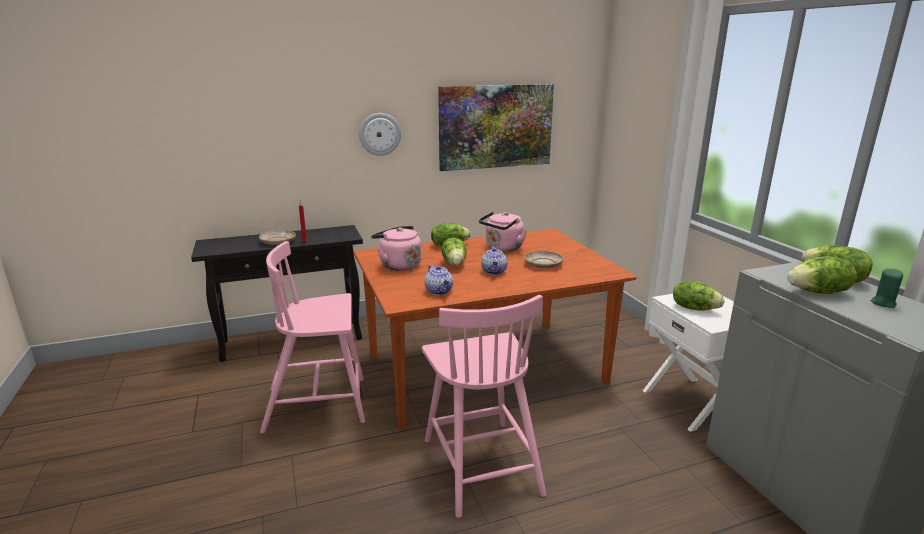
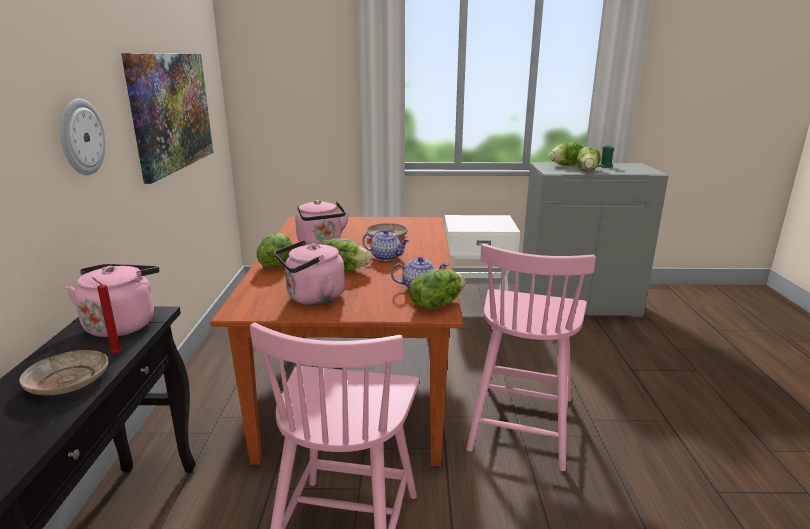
camera: 70 degrees left, 0 degrees up
pink chair [422,295,547,518] -> pink chair turned 105 degrees clockwise [466,244,596,471]
lettuce [673,281,725,311] -> lettuce moved to [409,269,465,309]
none -> pink kettle [66,264,159,337]

